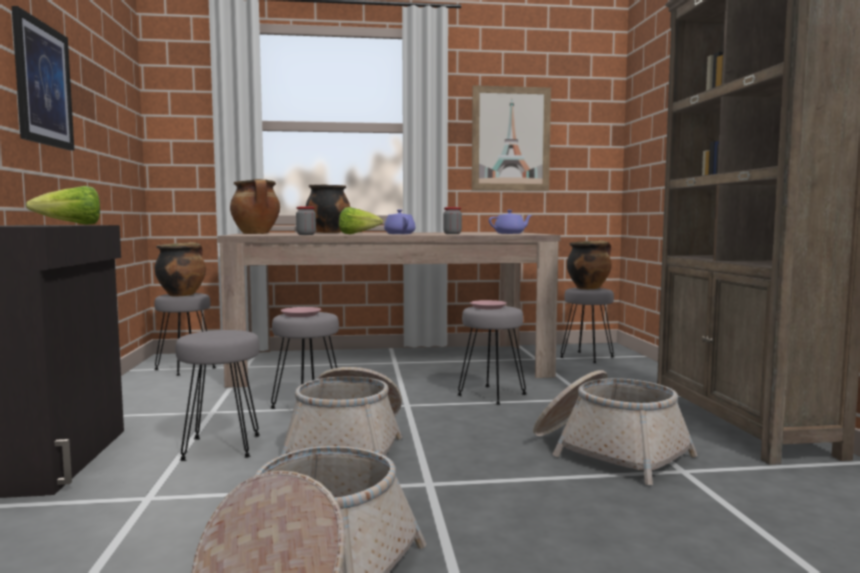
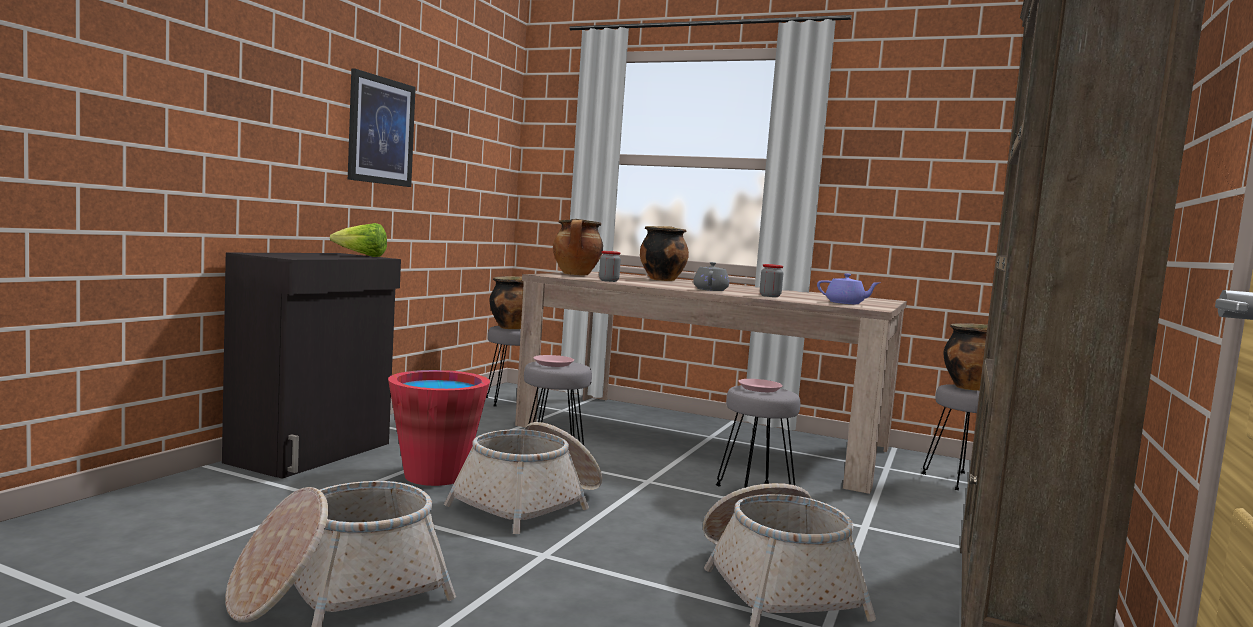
camera: 30 degrees right, 0 degrees up
grey stool [175,330,260,461] -> red bucket [388,370,490,486]
lettuce [339,207,383,234] -> none
purple teapot [384,209,415,234] -> grey teapot [693,262,729,291]
picture [472,85,551,191] -> none

